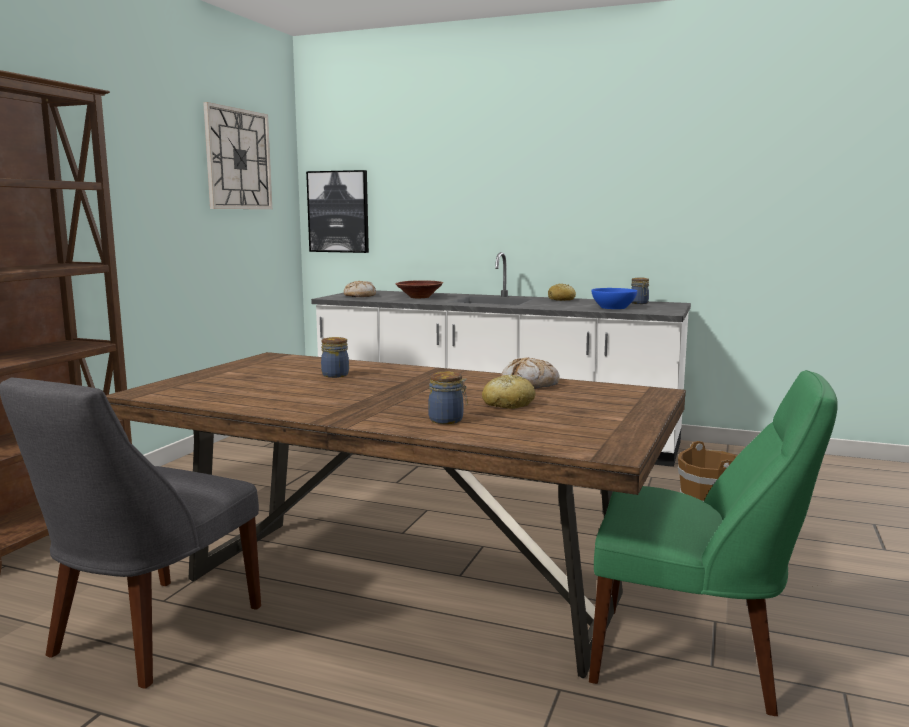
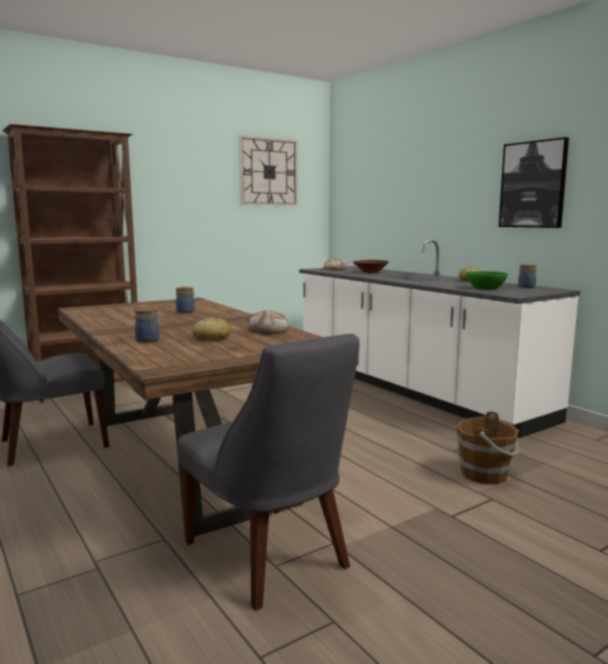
camera: 35 degrees right, 0 degrees up
picture [306,170,369,253] -> picture moved to [499,137,569,228]
green chair [589,370,838,716] -> grey chair [178,334,359,610]
blue bowl [591,288,637,309] -> green bowl [466,271,508,290]

